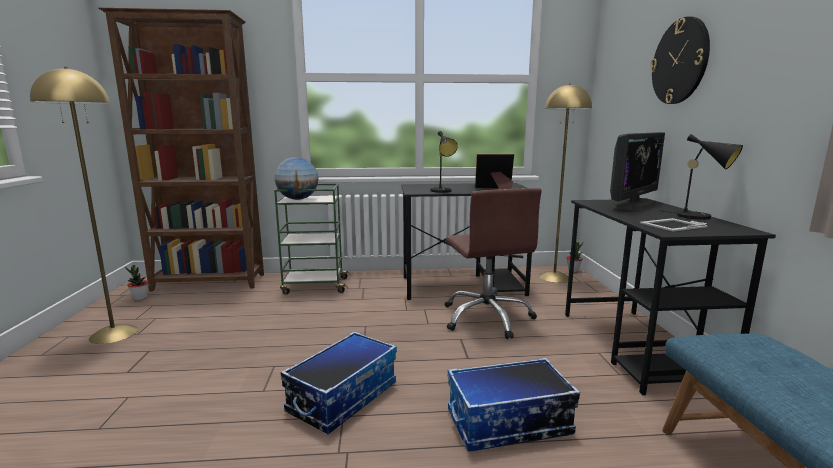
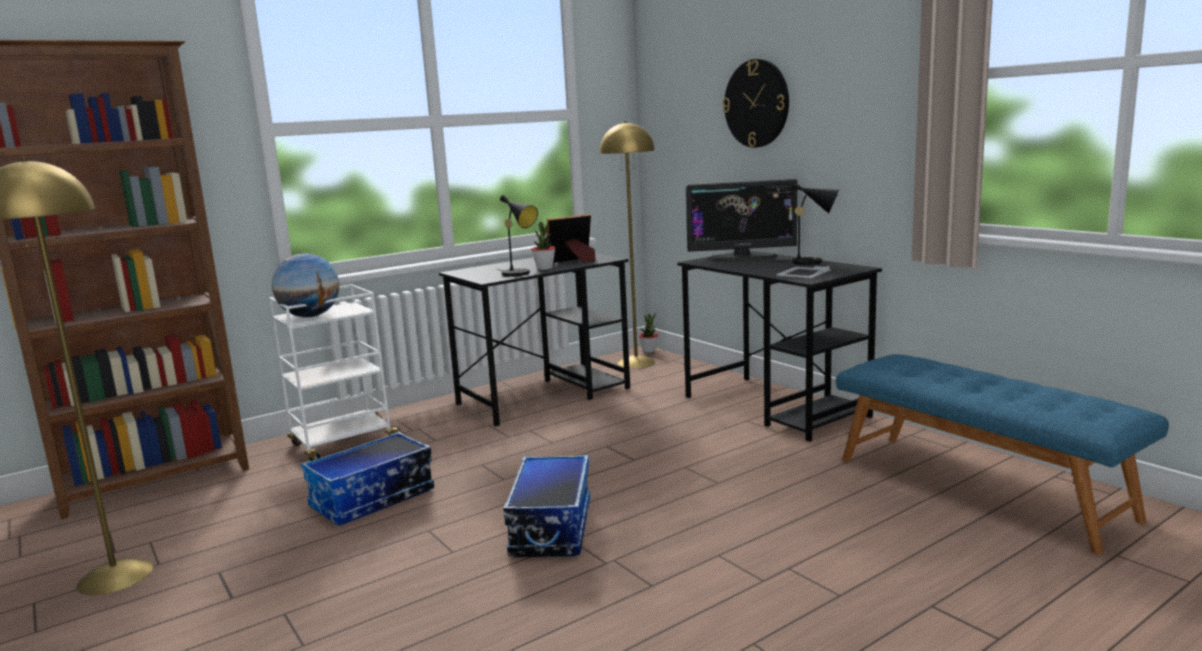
camera: 30 degrees left, 0 degrees up
potted plant [125,265,149,300] -> potted plant moved to [531,222,556,270]
green cart [274,183,350,295] -> white cart [269,284,404,461]
brown office chair [444,188,542,339] -> none
storage box [448,358,580,452] -> storage box moved to [301,432,434,525]
monitor [610,132,665,210] -> monitor turned 75 degrees clockwise [686,179,797,262]

